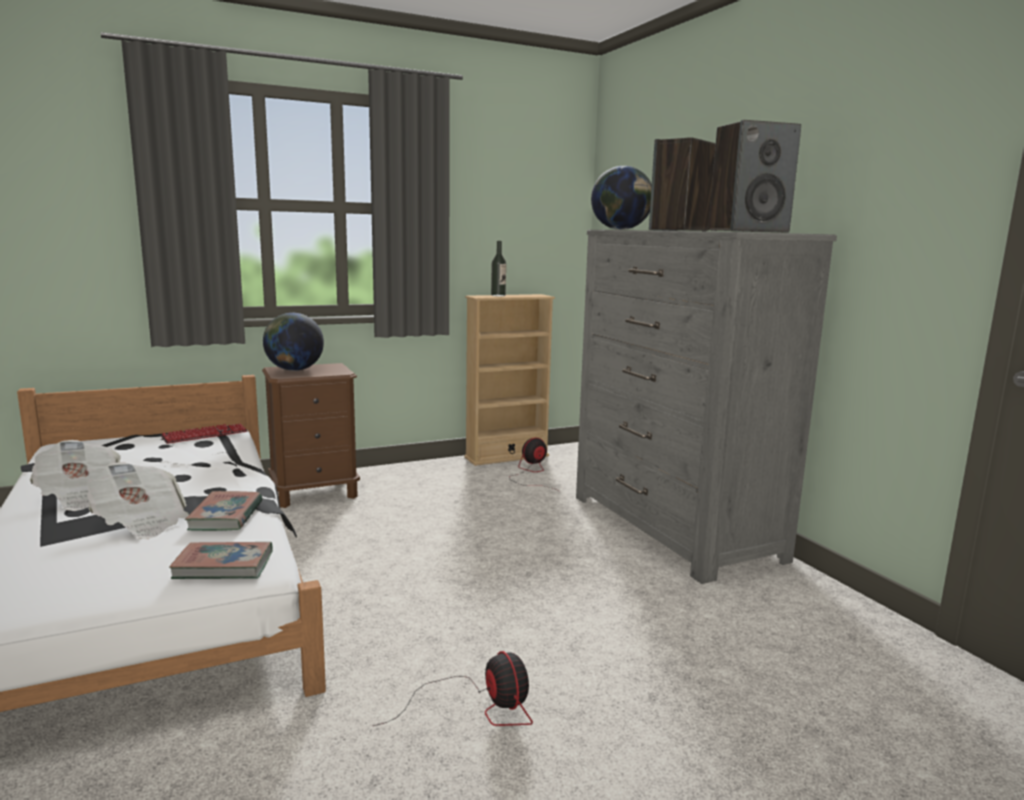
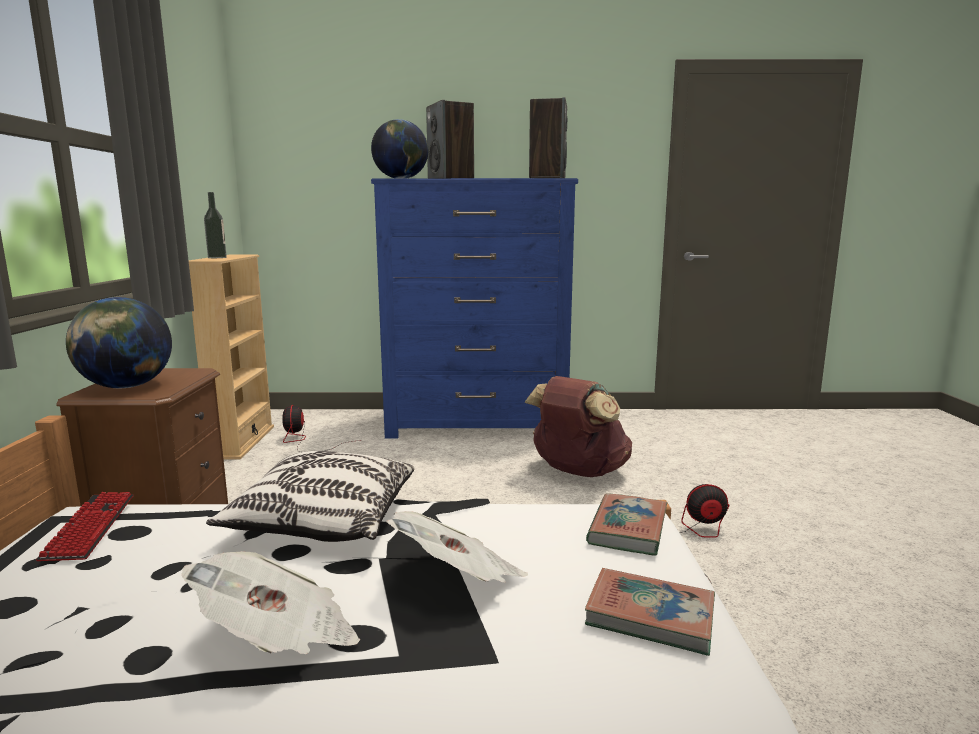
camera: 65 degrees left, 0 degrees up
book [185,491,263,531] -> book moved to [585,568,715,656]
grey dresser [576,230,837,584] -> blue dresser [371,178,578,439]
none -> pillow [206,451,414,542]
none -> brown backpack [524,376,632,477]

